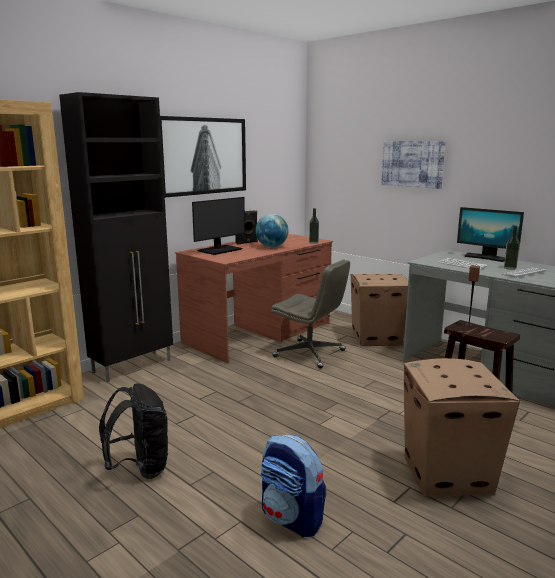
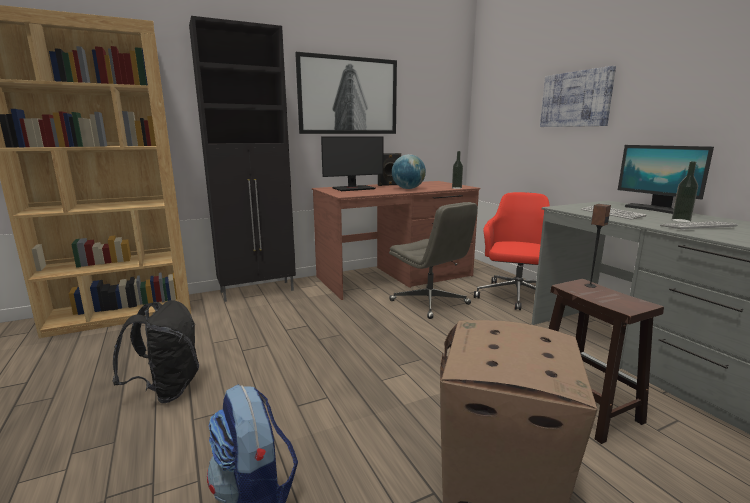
camera: 20 degrees right, 0 degrees up
cardboard box [351,274,408,346] -> red office chair [474,192,550,310]

